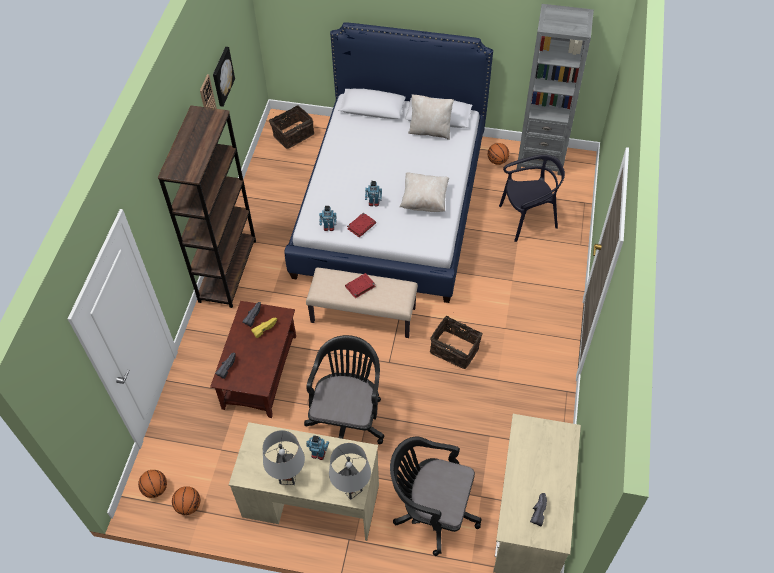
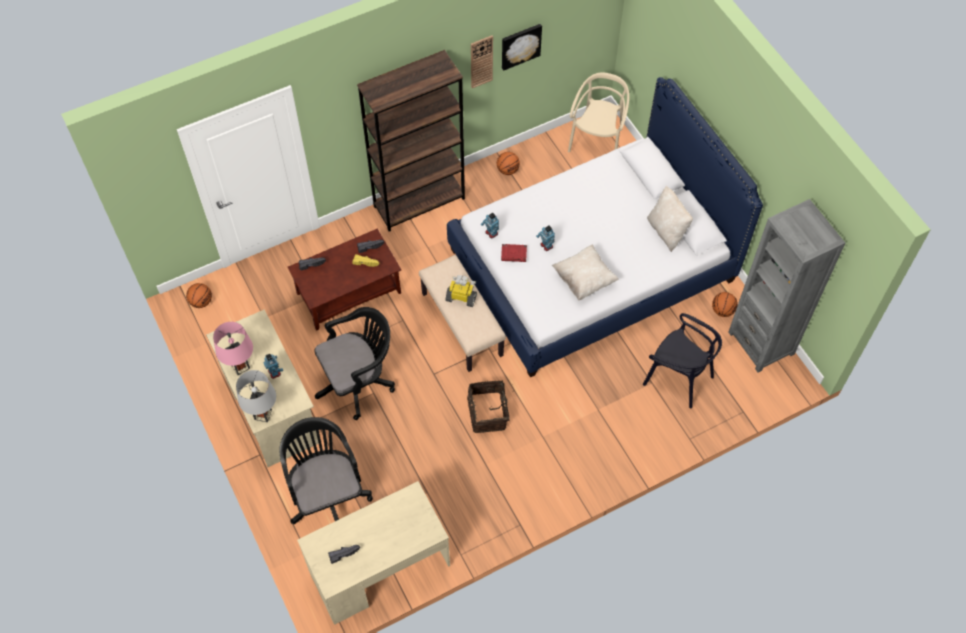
camera: 50 degrees right, 5 degrees up
basketball [172,486,200,515] -> basketball moved to [497,152,520,175]
grey table lamp [263,430,305,485] -> pink table lamp [213,322,253,375]
basket [269,105,314,149] -> beige chair [568,72,629,152]
red book [345,273,375,298] -> toy robot [445,275,477,307]

